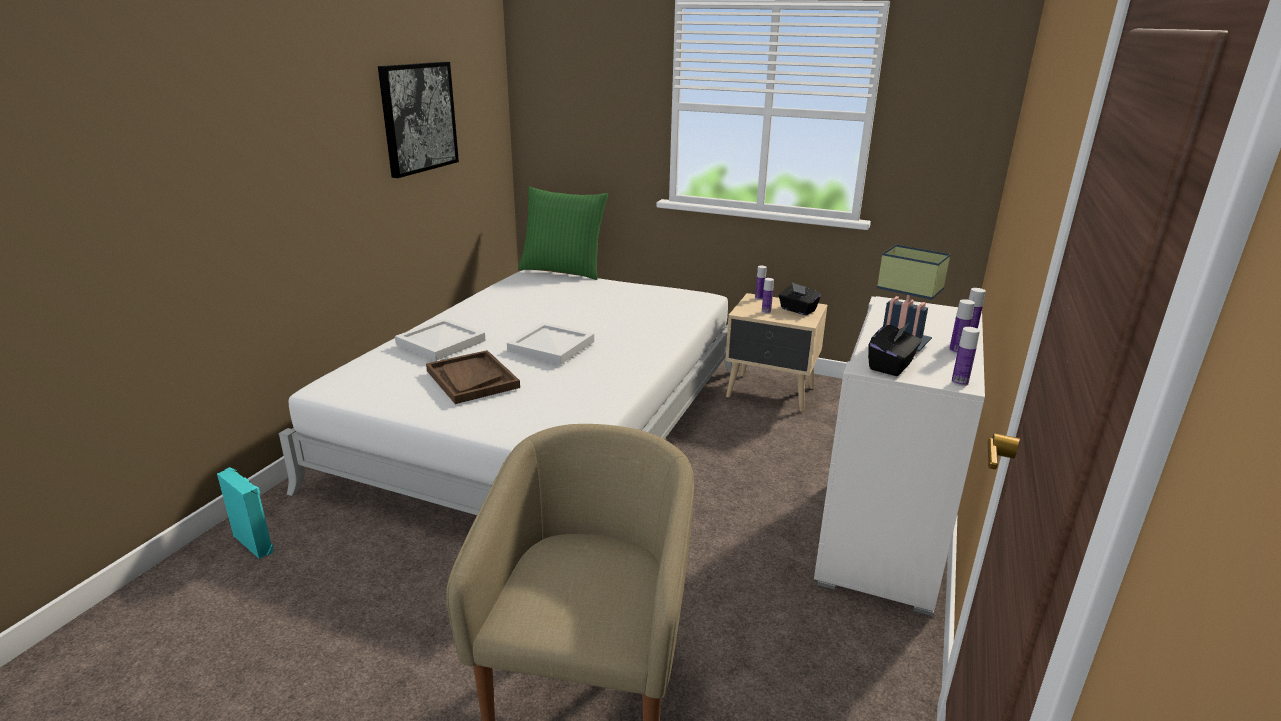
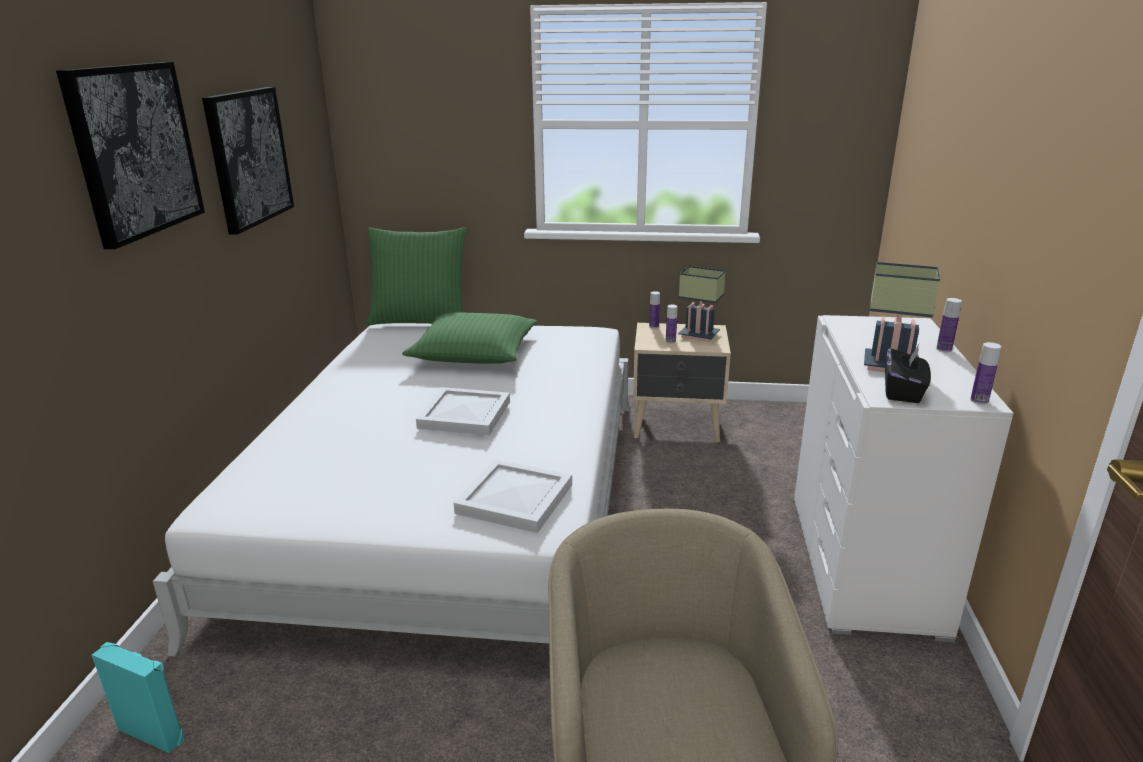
camera: 15 degrees left, 0 degrees up
white tray [395,318,486,361] -> white tray moved to [454,459,572,533]
brown tray [426,350,520,404] -> none
black tissue box [779,283,821,315] -> table lamp [678,266,726,342]
bottle [949,299,975,354] -> none
none -> picture [56,62,205,249]
none -> green pillow [402,312,537,364]

